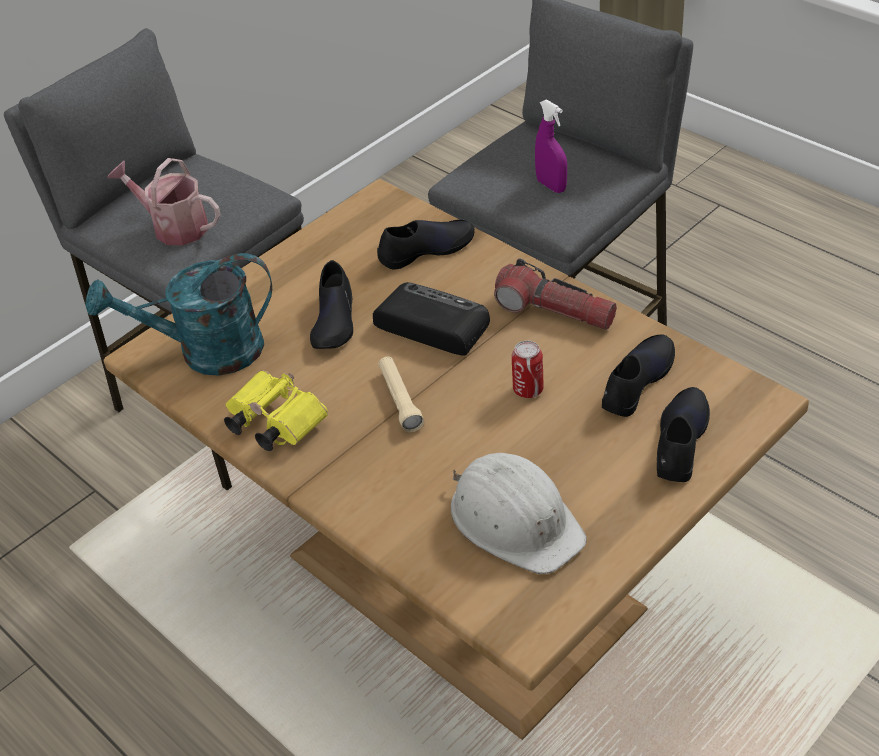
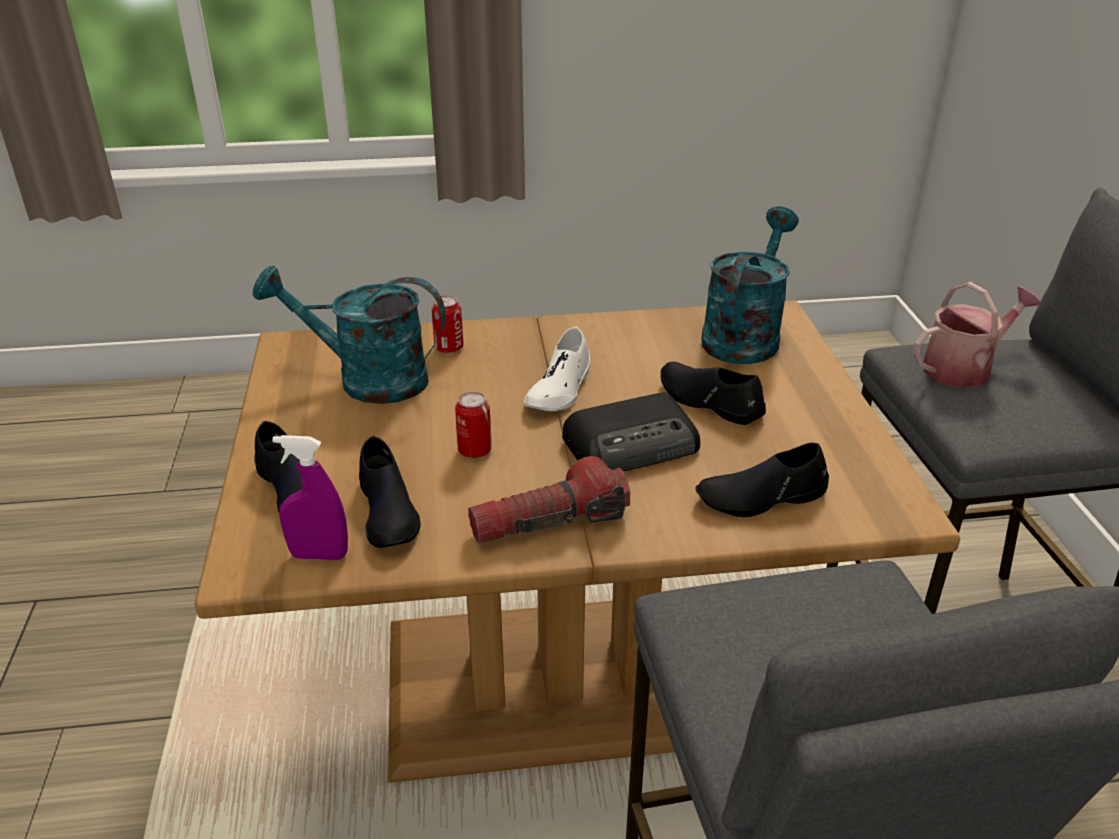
camera: 125 degrees right, 10 degrees down
yellow binoculars [224,370,328,451] -> none
black shoe [377,220,475,270] -> black shoe turned 60 degrees clockwise [695,443,829,517]
beige flashlight [378,357,424,432] -> white shoe [524,326,590,411]
white hard hat [451,453,587,574] -> turquoise watering can [253,266,445,404]
purple spray bottle [535,99,567,193] -> purple spray bottle moved to [272,435,348,560]
none -> can [432,295,464,353]

